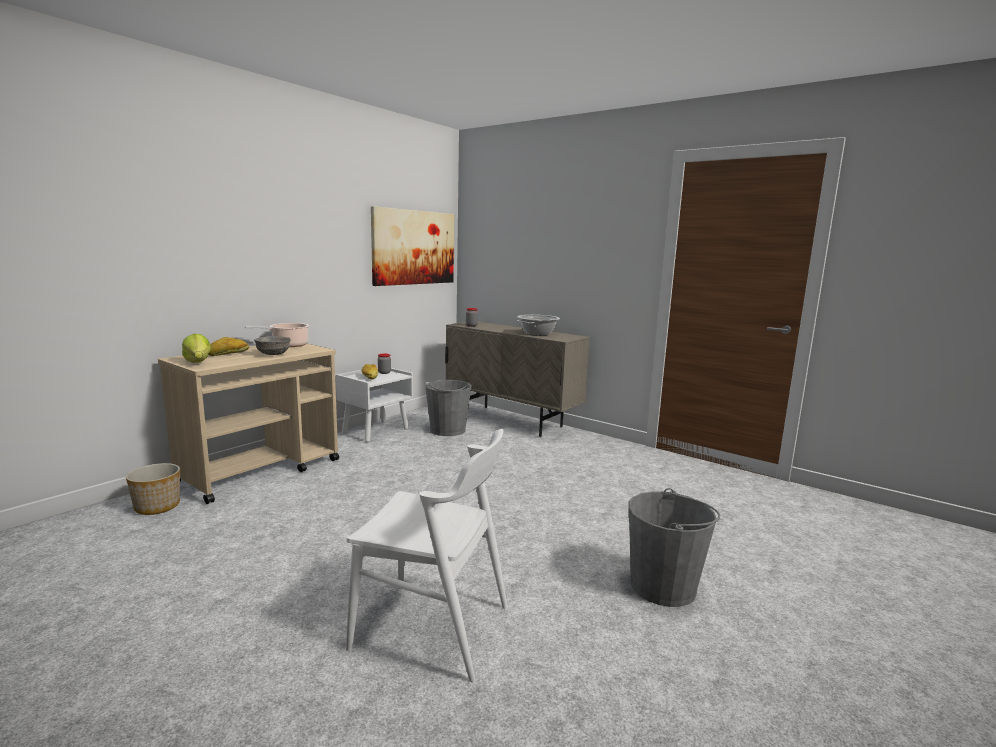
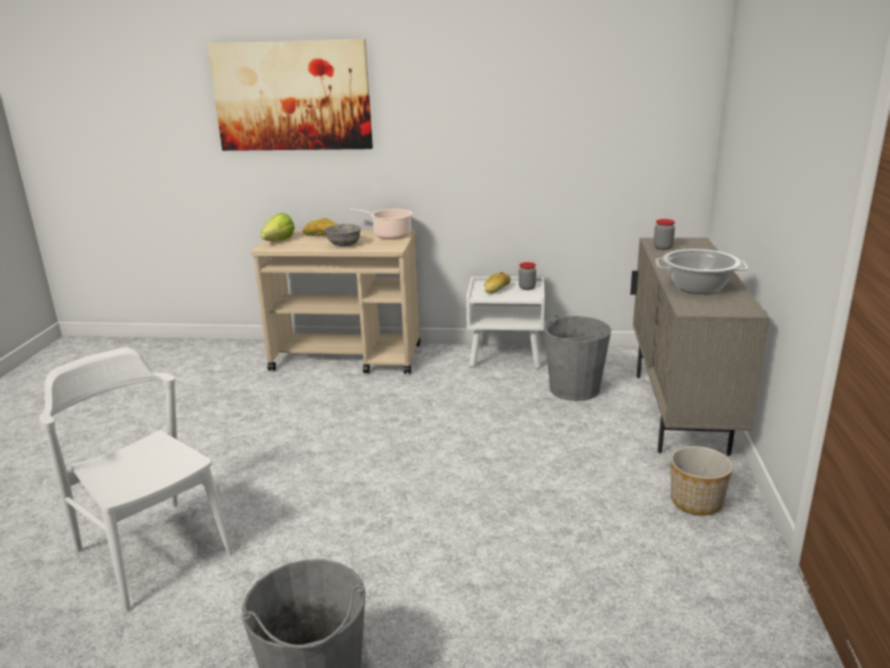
camera: 60 degrees right, 10 degrees up
planter [126,463,180,515] -> planter moved to [671,446,733,516]
white chair [346,429,508,682] -> white chair turned 150 degrees clockwise [39,347,233,612]
picture [371,206,454,286] -> picture moved to [207,39,373,151]

